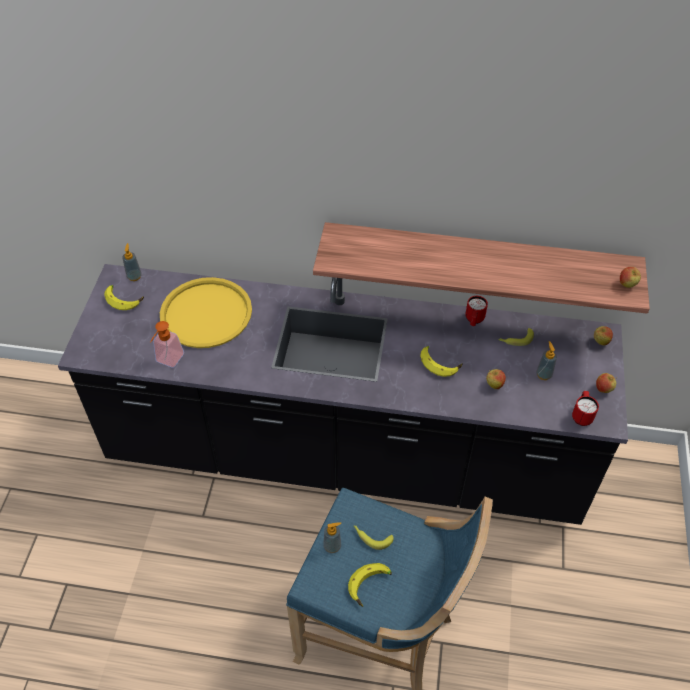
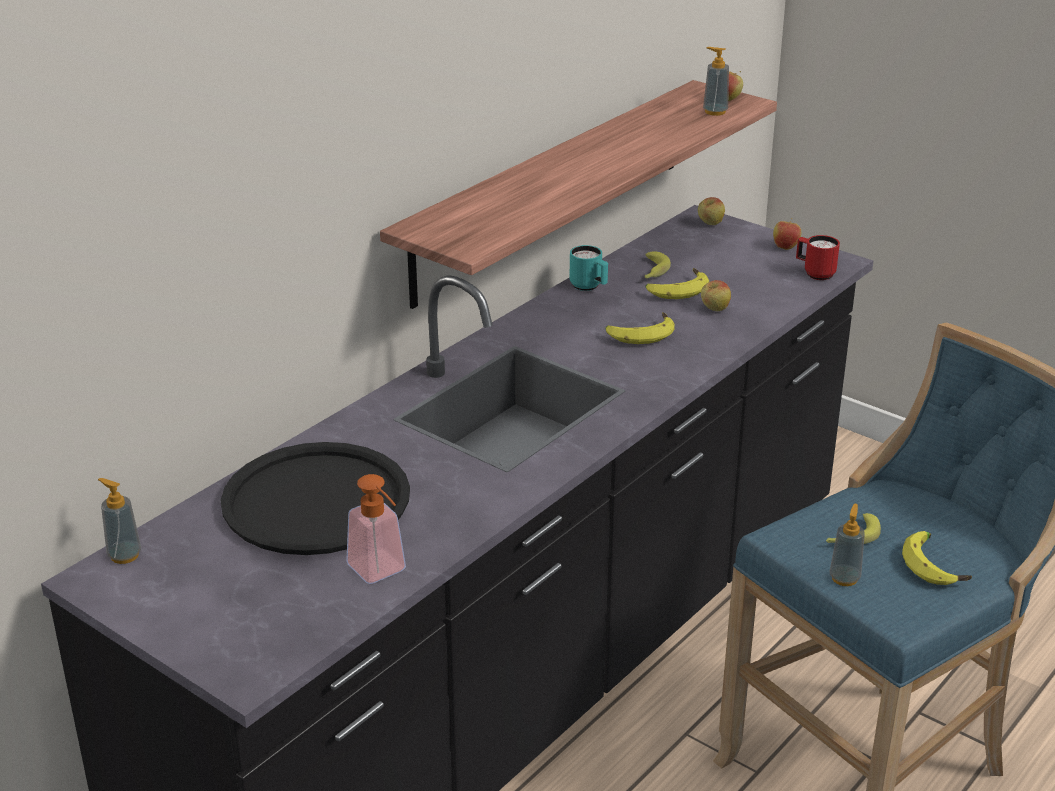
camera: 60 degrees left, 20 degrees down
banana [104,285,144,310] -> banana moved to [645,268,709,299]
yellow tray [160,277,252,348] -> black tray [221,442,410,555]
red mug [465,296,488,326] -> turquoise mug [569,245,608,291]
soap dispenser [536,341,557,380] -> soap dispenser moved to [703,47,729,116]

